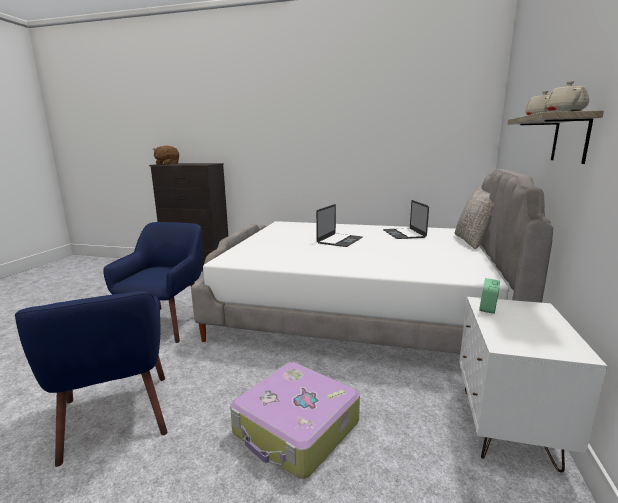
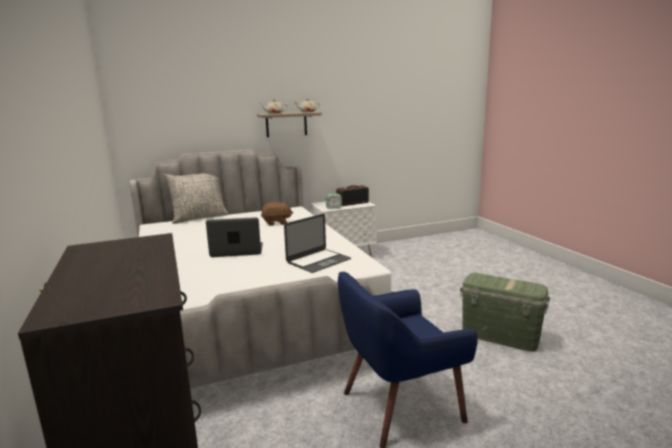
camera: 125 degrees left, 0 degrees up
blue armchair [15,291,167,467] -> green storage box [460,273,550,352]
brown plush toy [153,146,179,165] -> brown plush toy moved to [261,202,293,226]
suitcase [230,362,360,479] -> none
laptop [383,200,429,239] -> laptop moved to [284,214,351,273]
none -> radio [336,185,369,206]

